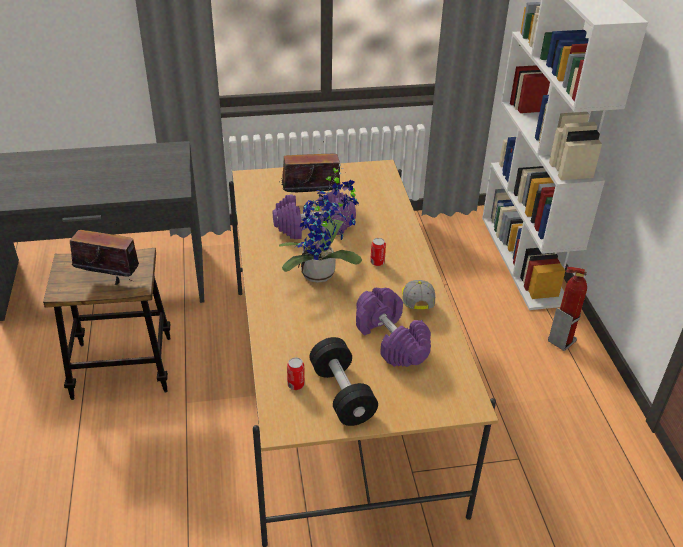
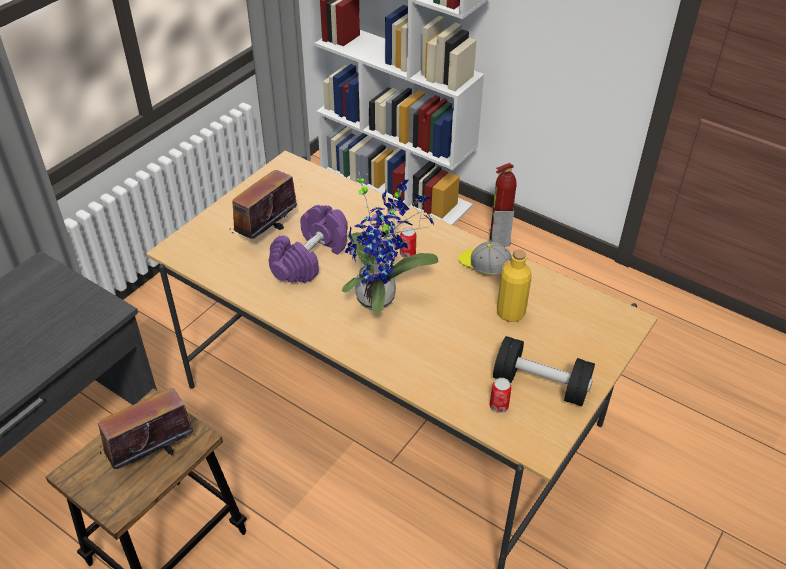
camera: 45 degrees left, 5 degrees up
purple dumbbell [356,288,431,367] -> yellow bottle [497,249,532,322]

